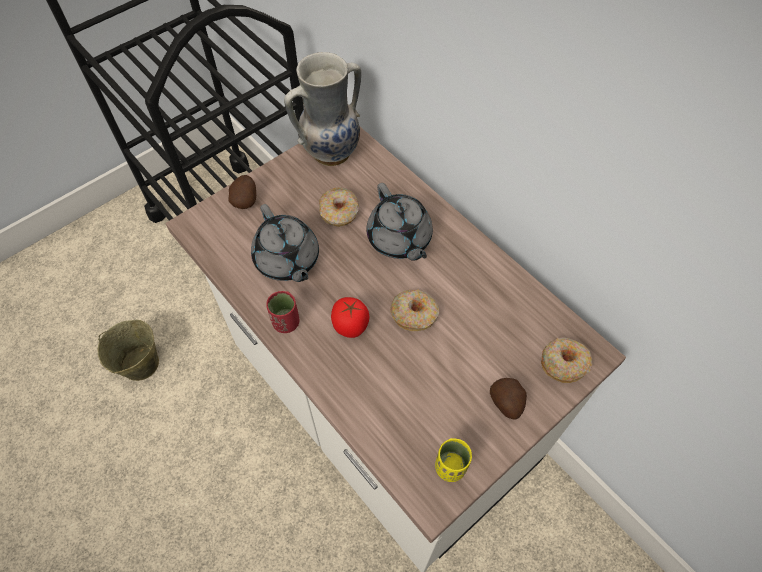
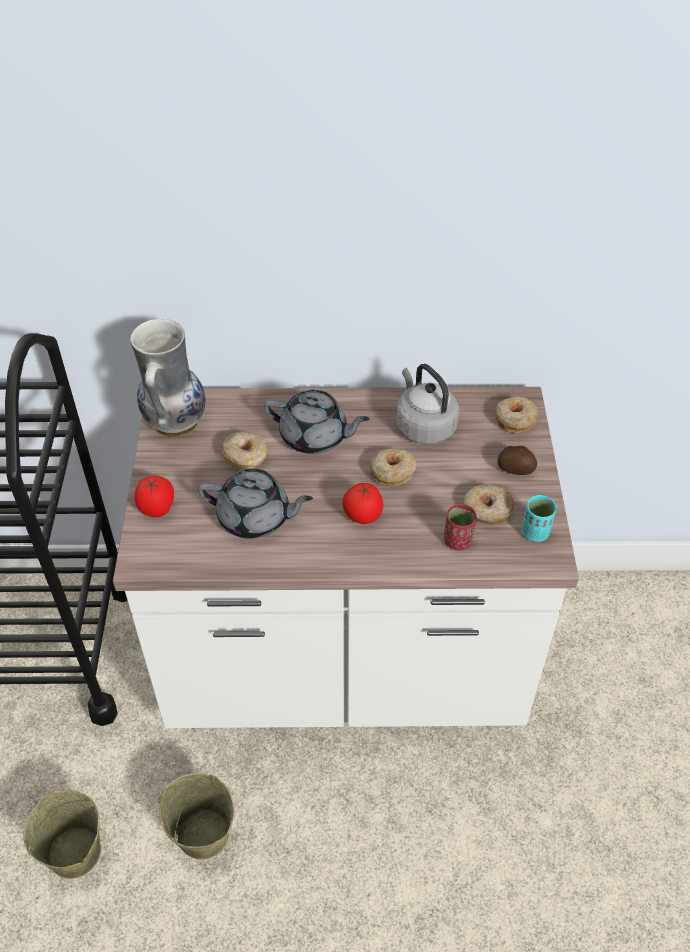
camera: 50 degrees left, 10 degrees down
potato [229,175,256,209] -> tomato [135,476,174,517]
red cup [266,291,299,333] -> red cup moved to [444,504,477,551]
yellow cup [435,438,472,482] -> turquoise cup [522,495,557,542]
none -> beige bucket [159,773,235,860]
none -> grey kettle [396,364,459,445]
none -> donut [464,484,514,525]

